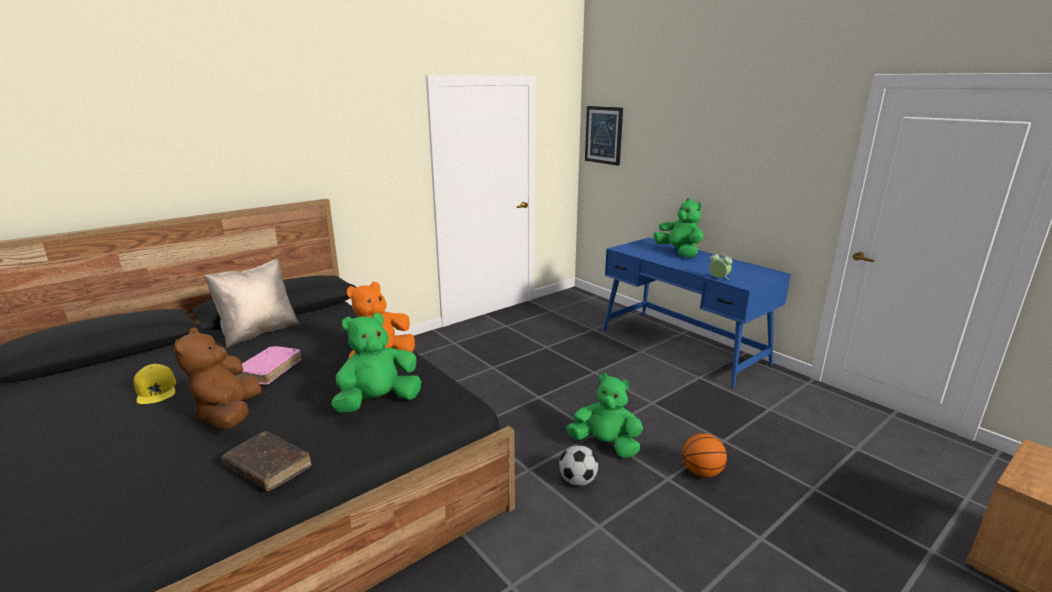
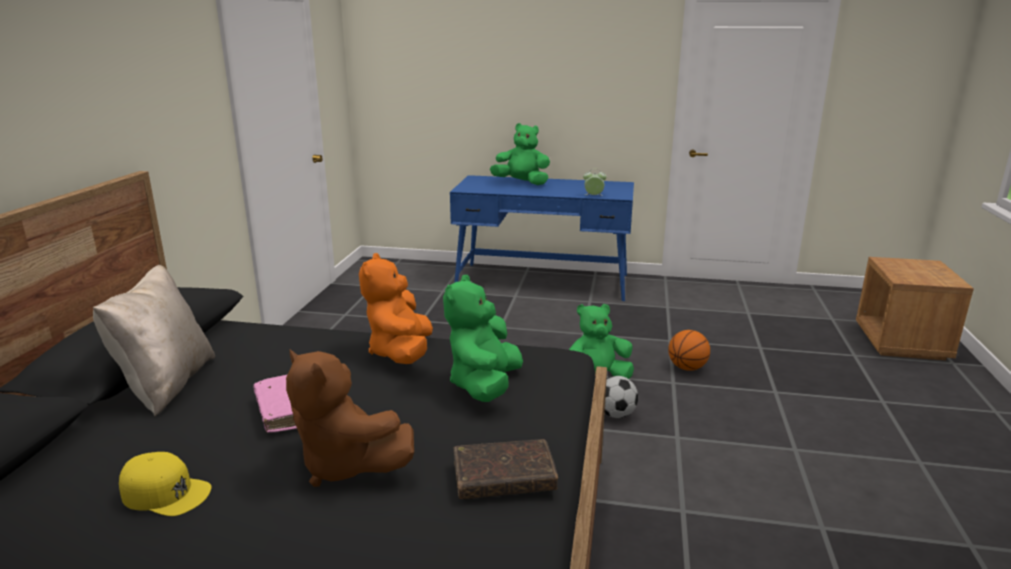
camera: 40 degrees left, 0 degrees up
picture [585,106,623,166] -> none

